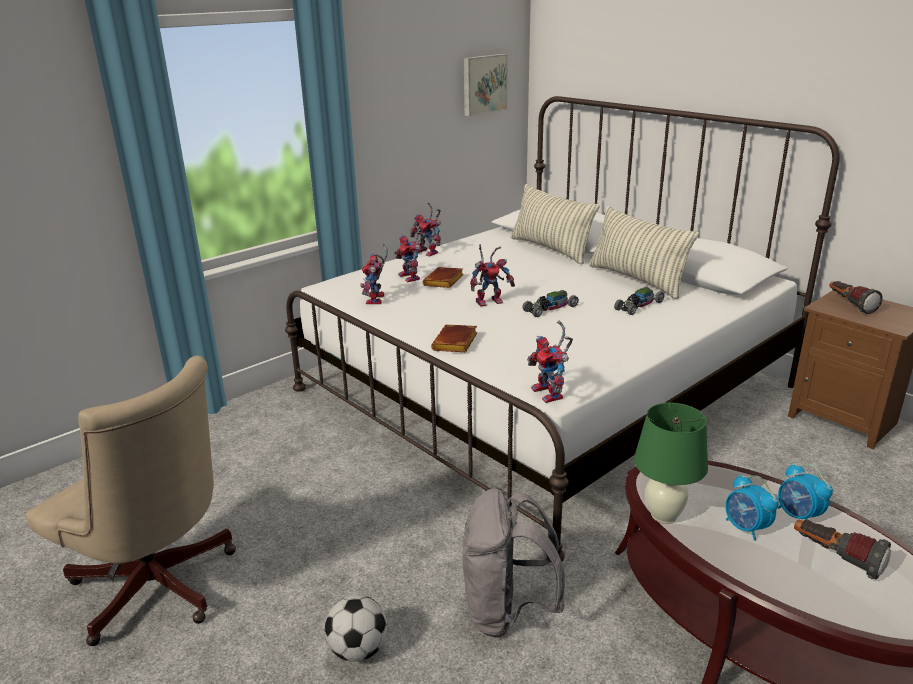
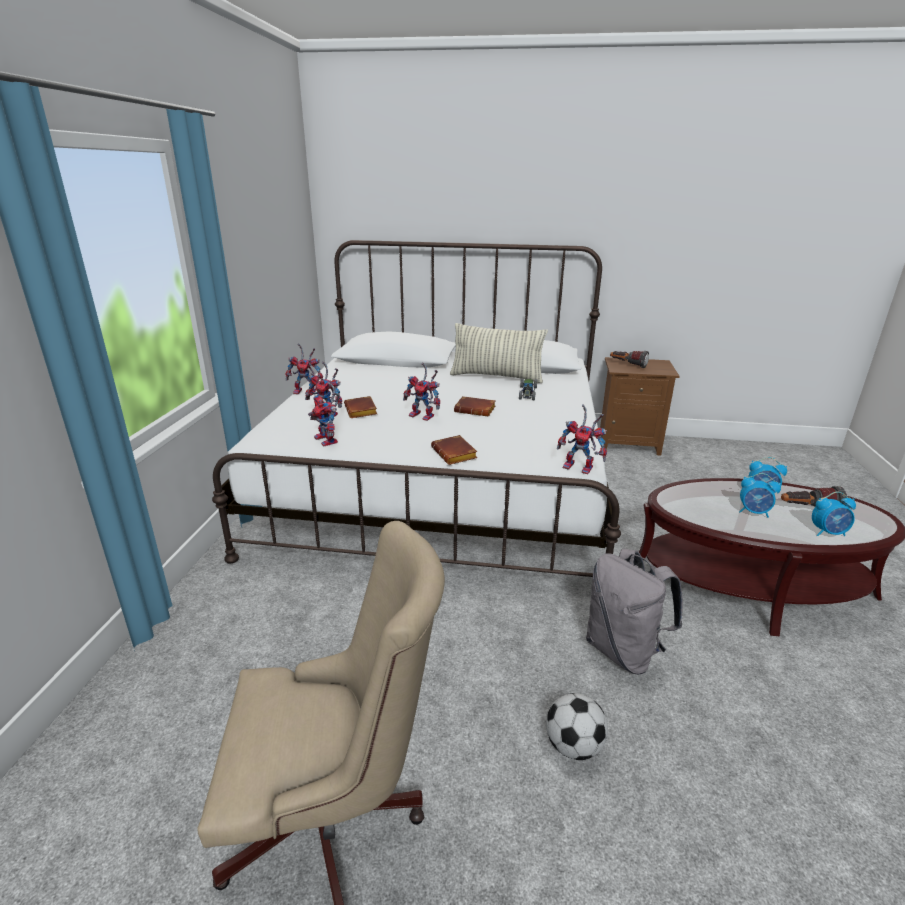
camera: 40 degrees left, 0 degrees up
picture [464,54,508,116] -> none
toy robot [470,244,515,307] -> toy robot turned 90 degrees clockwise [403,363,440,421]
pillow [511,184,600,264] -> none
toy car [522,290,579,317] -> brown book [454,396,496,417]
green table lamp [634,403,708,524] -> none
none -> alarm clock [812,492,856,536]

